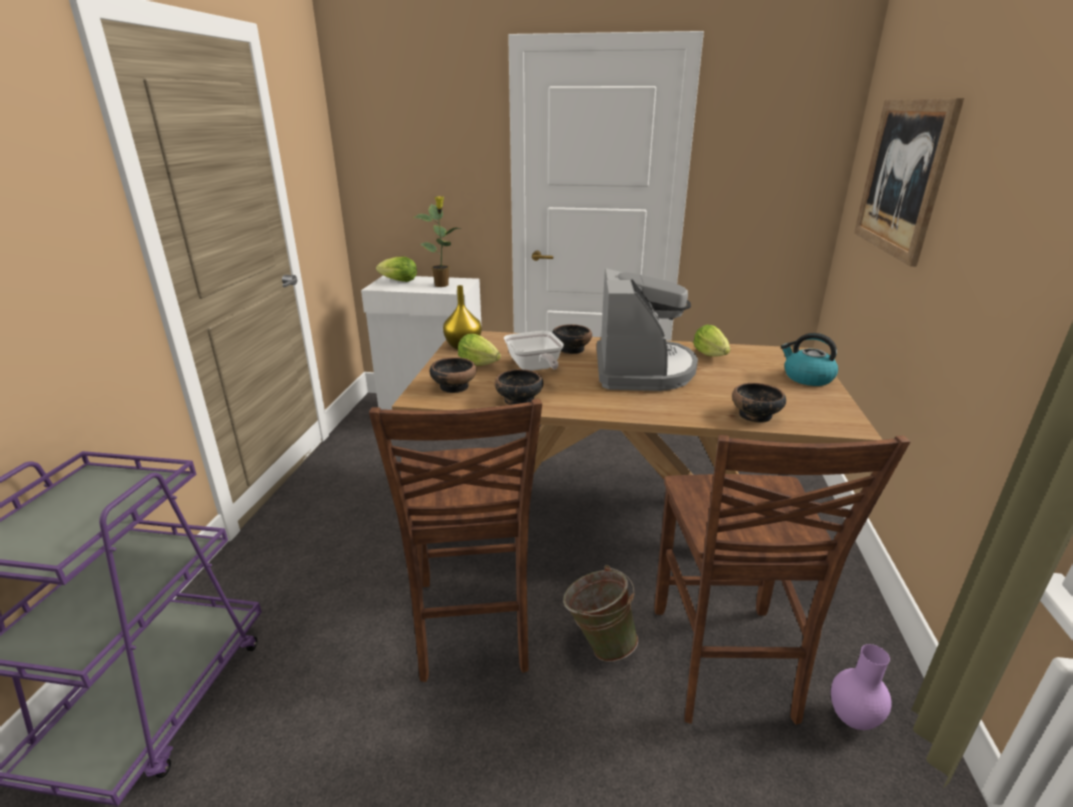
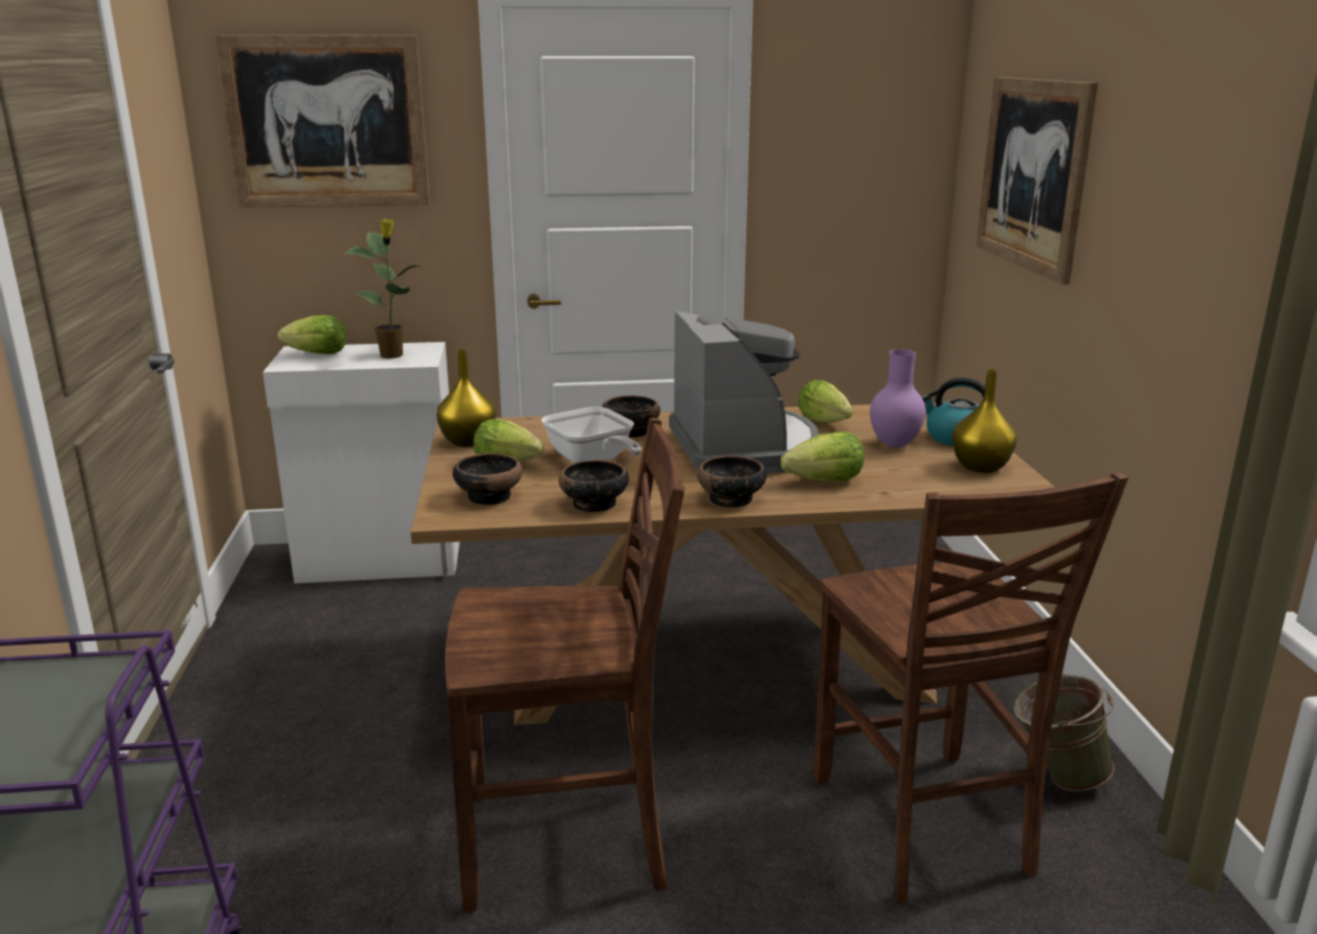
camera: 15 degrees left, 5 degrees down
brown chair [369,399,542,682] -> brown chair turned 75 degrees counterclockwise [445,418,685,912]
green bucket [563,565,638,662] -> green bucket moved to [1014,674,1114,791]
bowl [732,383,786,423] -> bowl moved to [697,456,767,508]
purple vase [831,644,892,730] -> purple vase moved to [870,349,926,448]
none -> picture [214,35,430,208]
none -> lettuce [780,431,864,481]
none -> yellow vase [952,370,1017,473]

